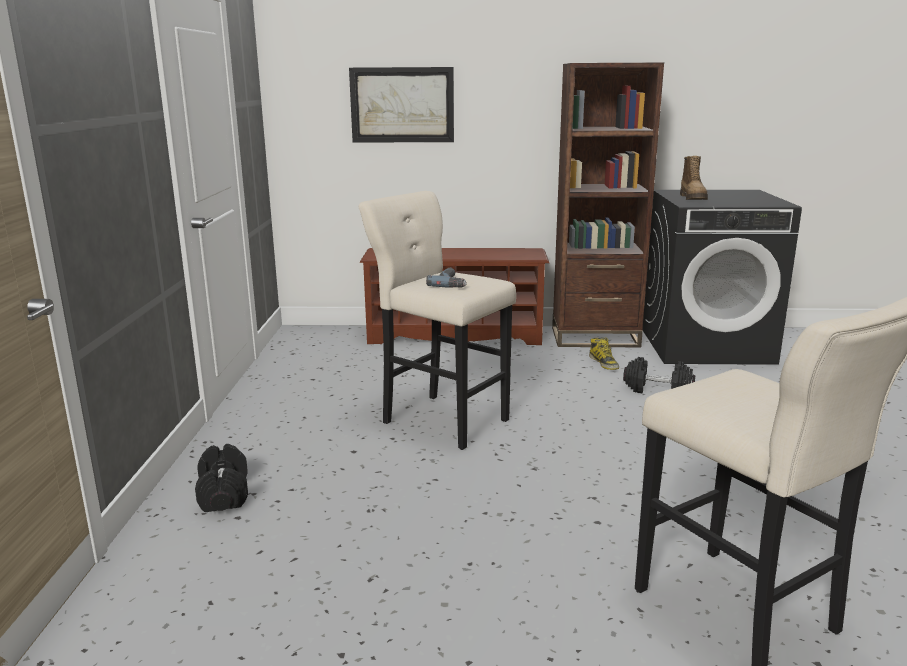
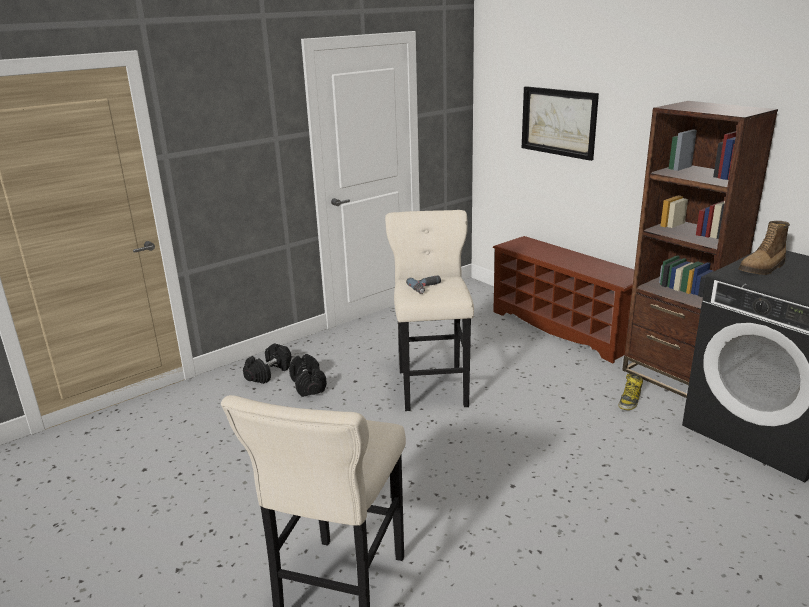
camera: 50 degrees right, 5 degrees up
black dumbbell [623,357,695,393] -> black dumbbell moved to [289,354,327,397]

